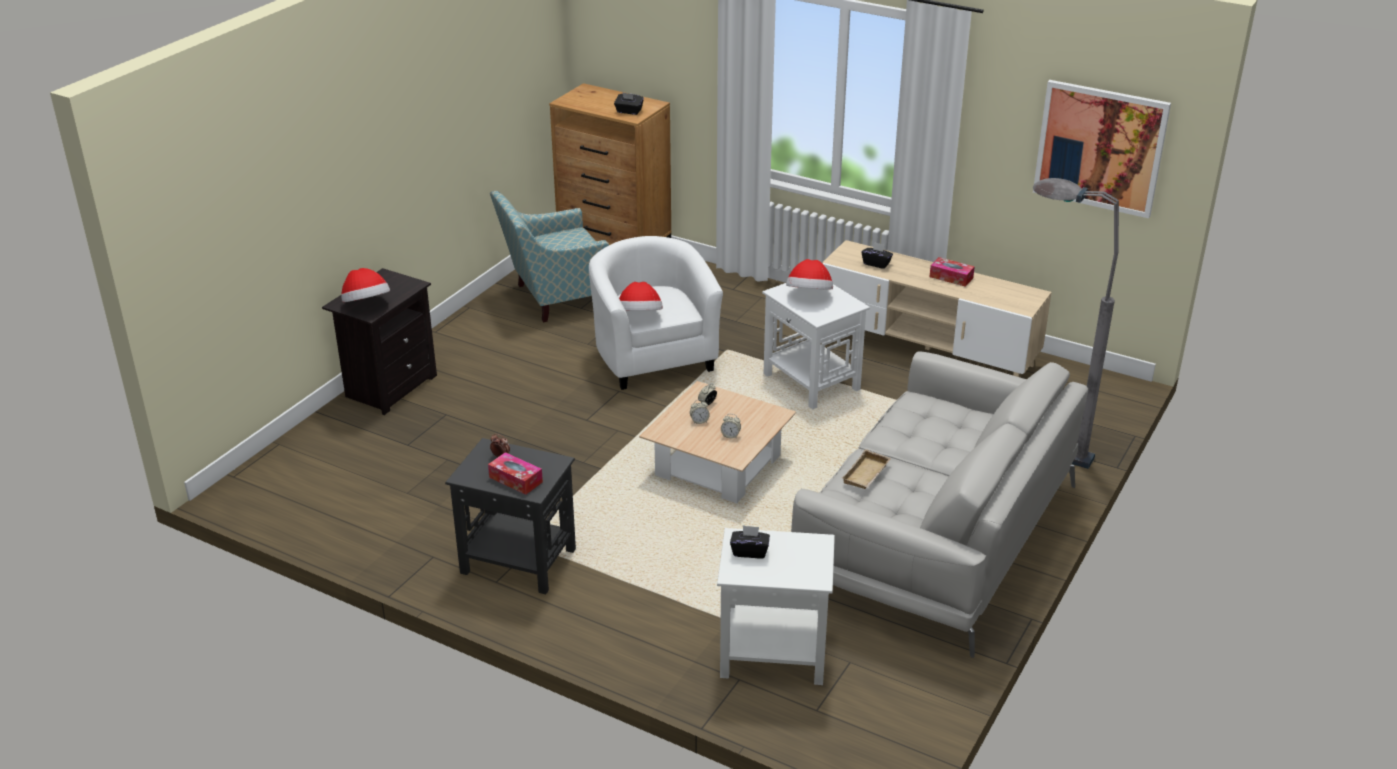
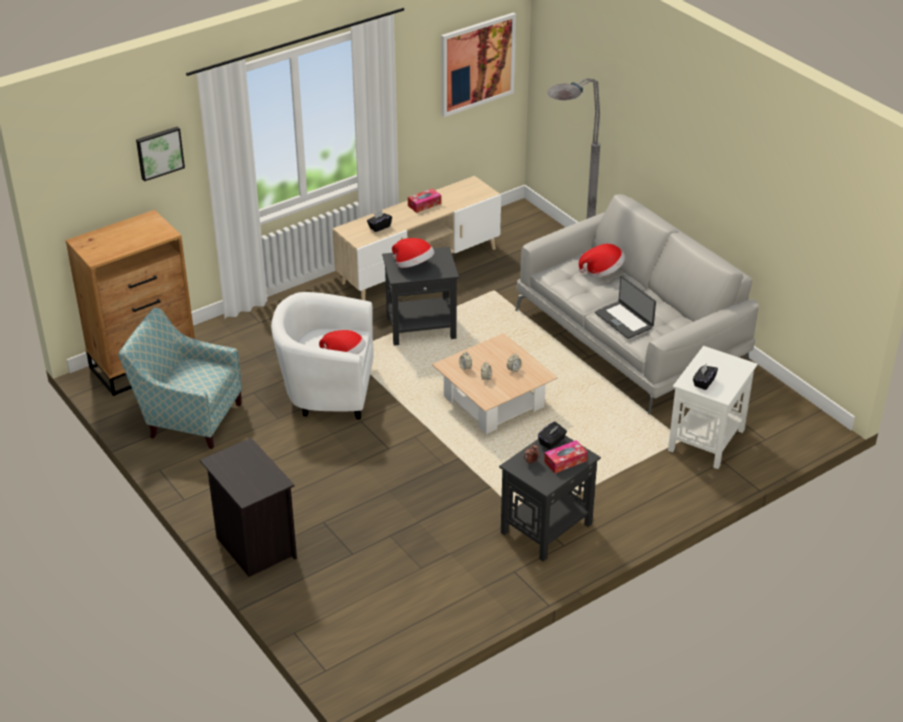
camera: 65 degrees left, 5 degrees up
hat [341,268,390,302] -> hat moved to [579,244,625,277]
armchair [490,191,609,322] -> armchair turned 105 degrees clockwise [118,307,242,449]
black tissue box [614,92,644,115] -> black tissue box moved to [538,422,567,450]
white side table [762,283,870,409] -> black side table [382,247,459,345]
beige tray [842,449,891,489] -> laptop [595,276,656,339]
none -> picture [136,126,185,181]

